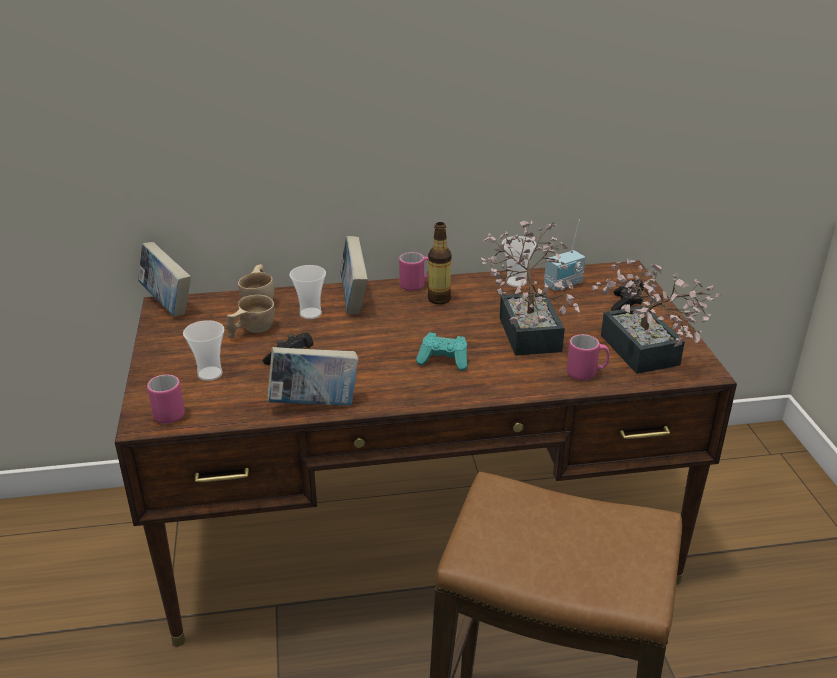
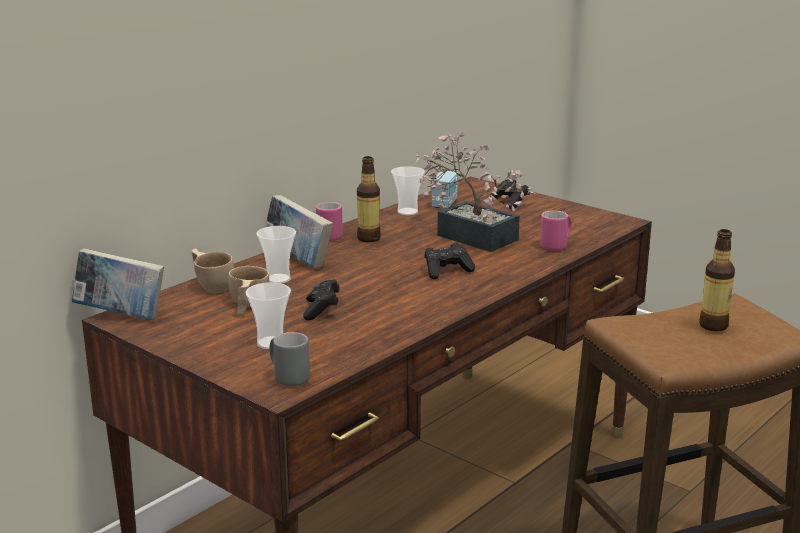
camera: 40 degrees left, 10 degrees down
pink mug [147,374,185,424] -> grey mug [269,332,310,386]
book [267,347,358,406] -> none
turquoise game controller [416,332,467,371] -> black game controller [424,243,475,279]
potted plant [592,258,721,374] -> none
none -> bottle [699,229,735,331]

